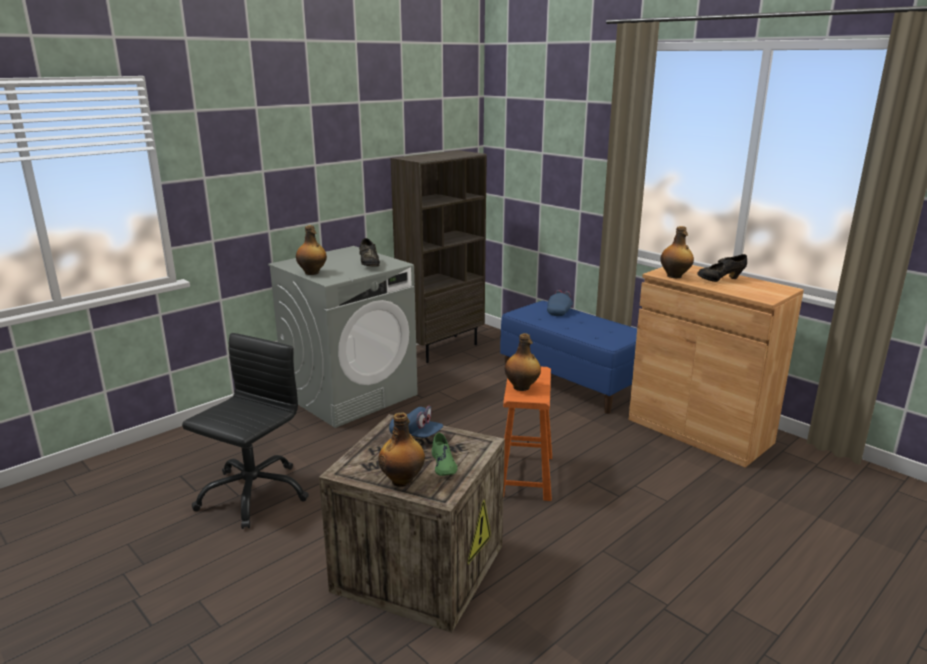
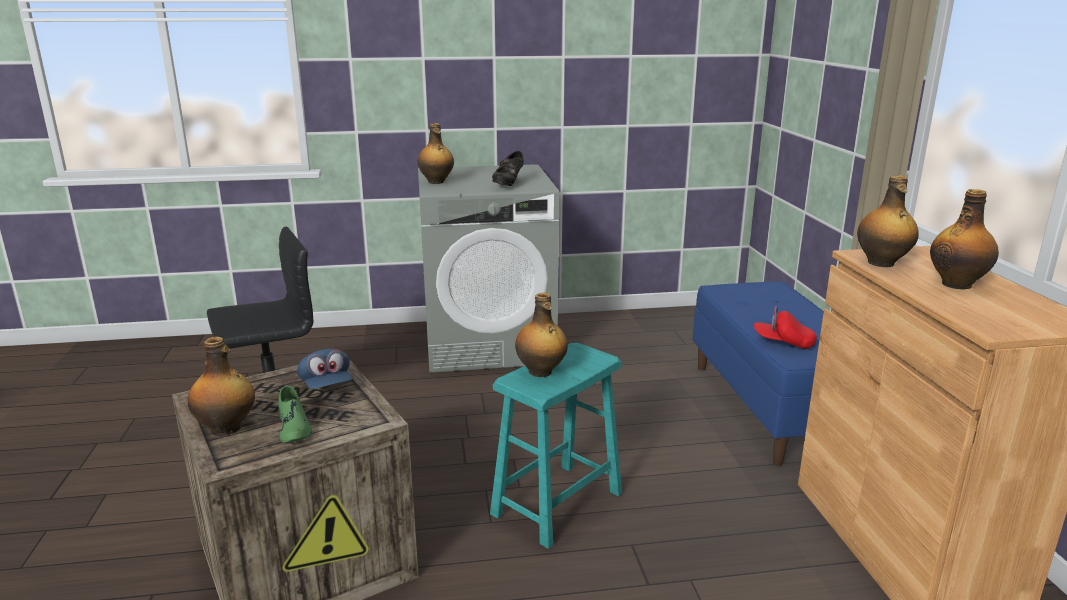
camera: 35 degrees right, 0 degrees up
brown bookcase [391,150,487,363] -> none
green shoe [432,432,457,476] -> green shoe turned 45 degrees counterclockwise [278,385,312,443]
orange stool [503,366,552,501] -> turquoise stool [490,343,622,549]
blue cap [547,290,573,316] -> none
black shoe [697,254,747,282] -> bottle [930,189,999,290]
none -> red cap [754,306,817,349]

